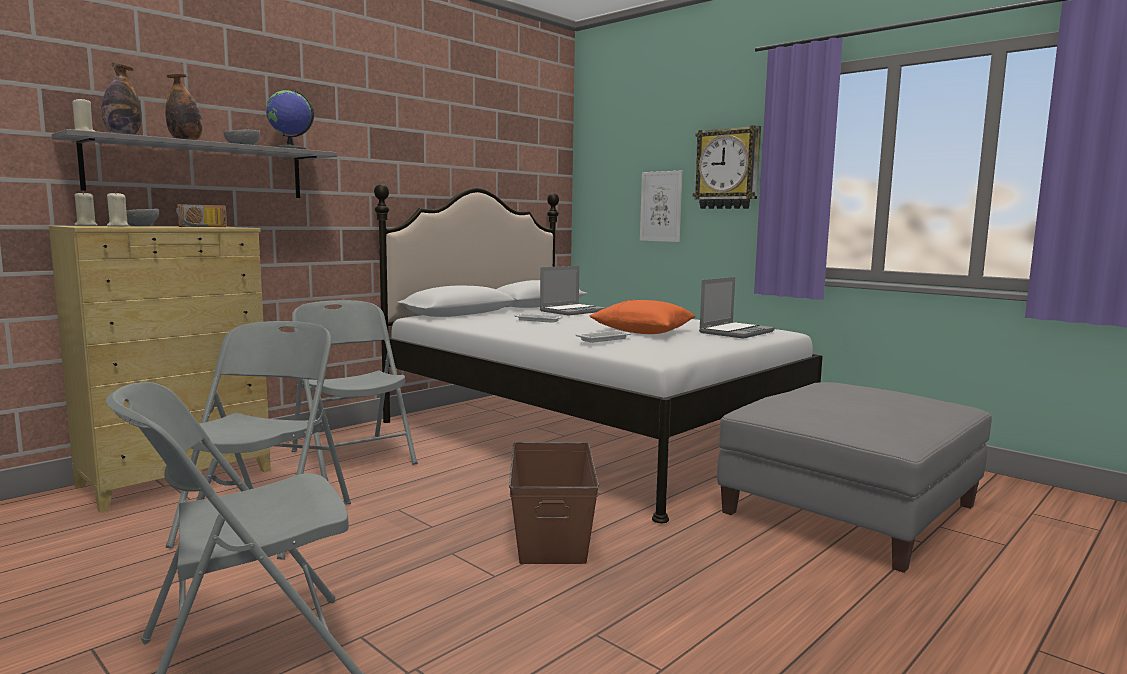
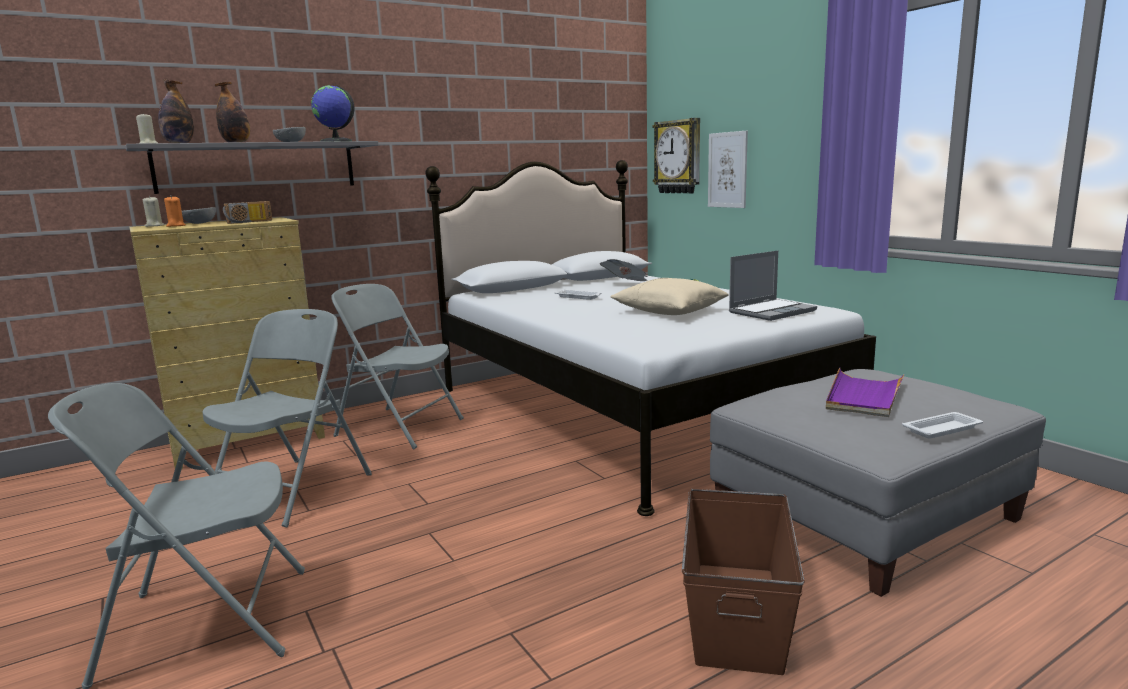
camera: 15 degrees right, 5 degrees up
beige candle [107,191,130,226] -> orange candle [164,197,186,227]
grey chair [292,300,418,481] -> grey chair turned 45 degrees counterclockwise [331,284,464,450]
brown storage box [509,442,599,564] -> brown storage box moved to [682,489,805,675]
laptop [540,266,606,316] -> newspaper [600,259,647,281]
white tray [576,331,631,343] -> white tray moved to [902,412,983,439]
orange pillow [589,300,696,334] -> beige pillow [610,278,729,315]
wall clock [693,125,761,209] -> wall clock moved to [653,118,700,194]
none -> purple tray [826,368,904,417]

